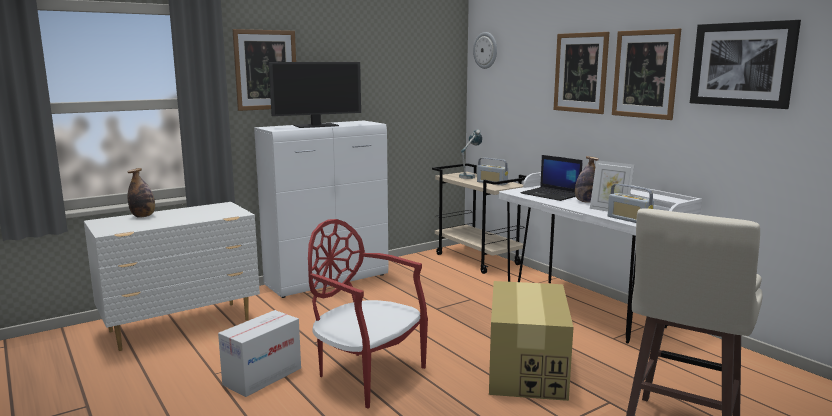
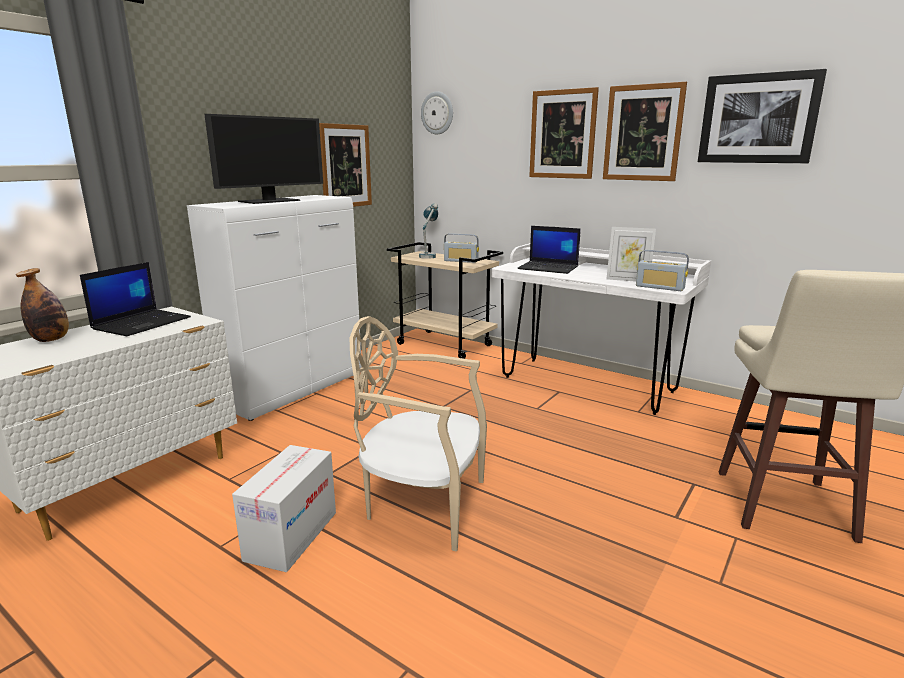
camera: 20 degrees left, 5 degrees up
picture [232,29,296,111] -> picture moved to [319,123,372,207]
red chair [308,219,428,408] -> beige chair [350,316,487,551]
cardboard box [489,281,573,401] -> none
bottle [575,156,599,203] -> none
none -> laptop [80,262,191,336]

